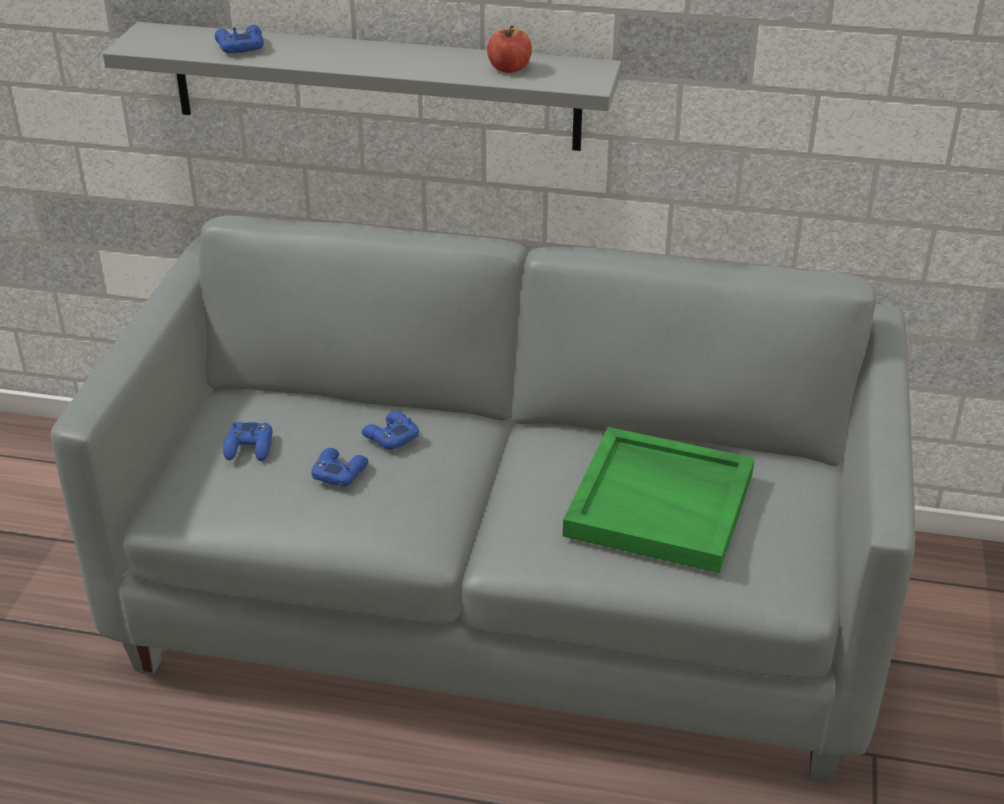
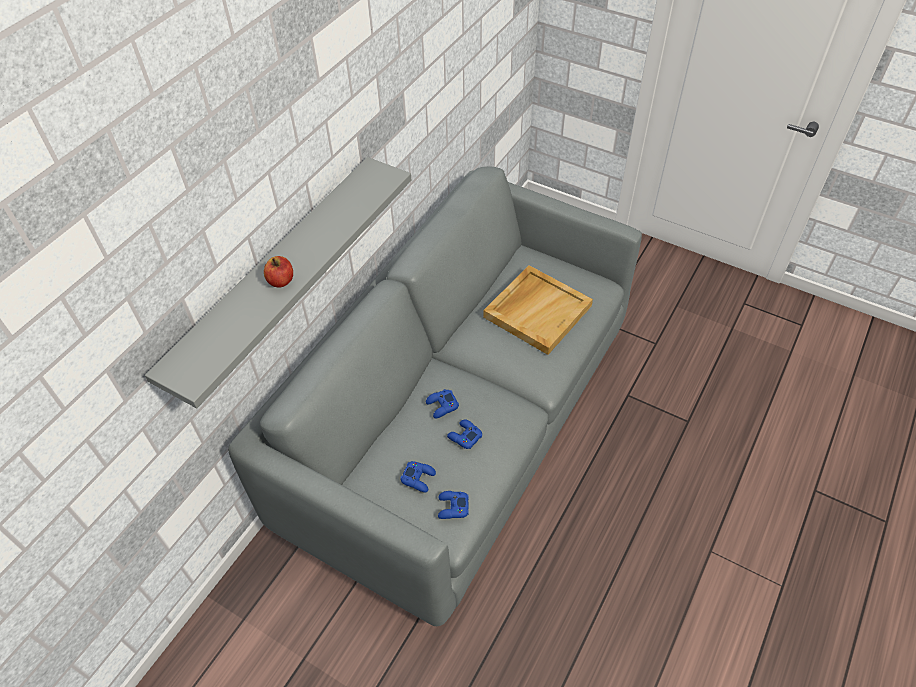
camera: 70 degrees left, 15 degrees up
blue game controller [215,25,264,53] -> blue game controller moved to [438,491,469,519]
apple [487,25,532,73] -> apple moved to [264,256,293,287]
green tray [563,427,755,573] -> beige tray [483,265,593,355]

